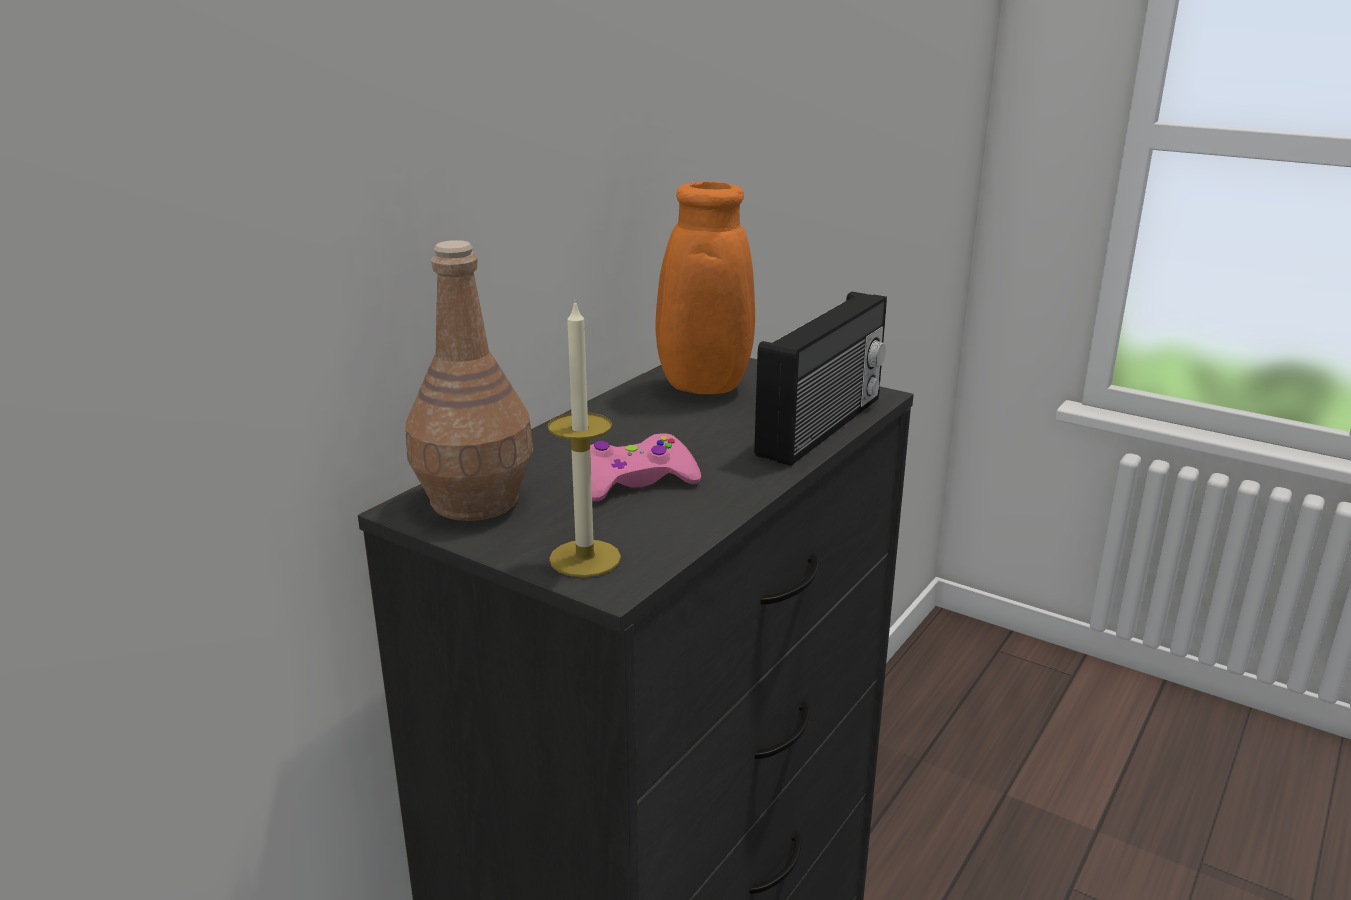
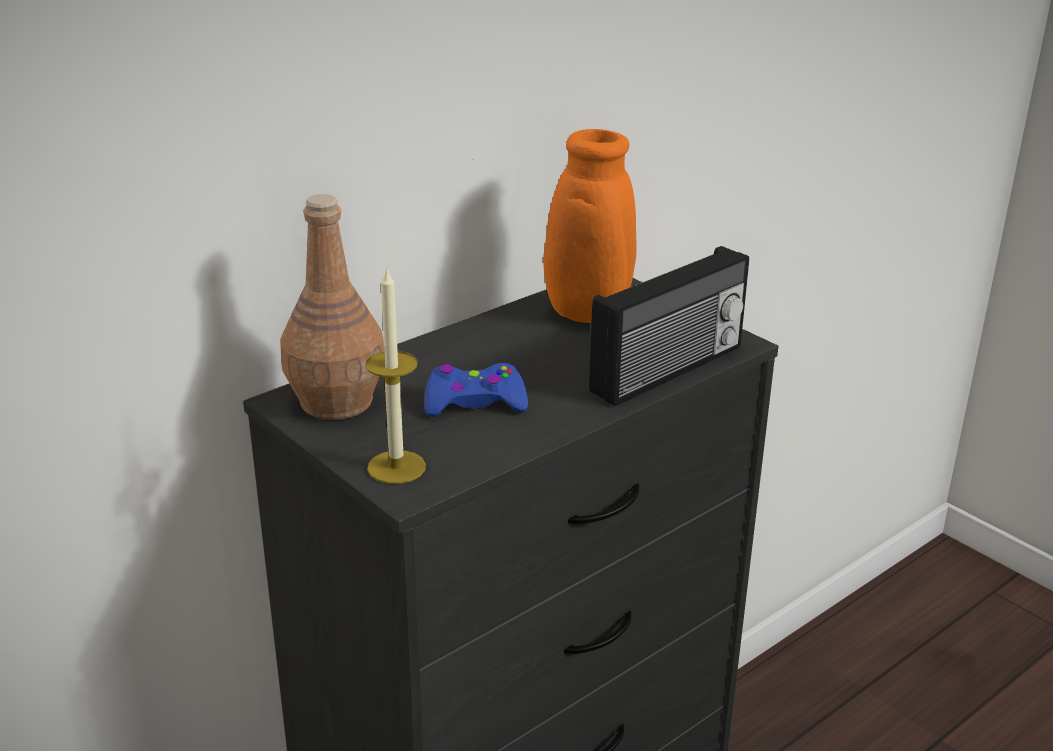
camera: 15 degrees right, 5 degrees up
pink game controller [590,433,701,502] -> blue game controller [425,363,528,417]

